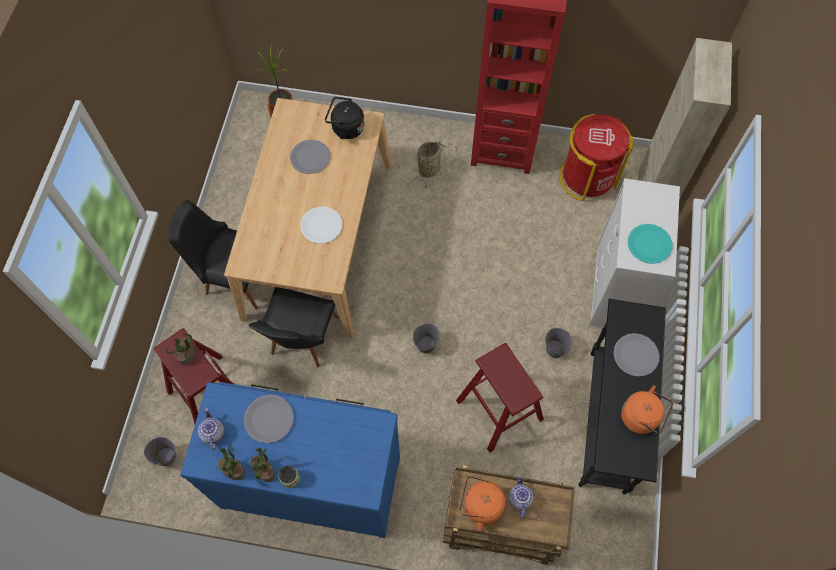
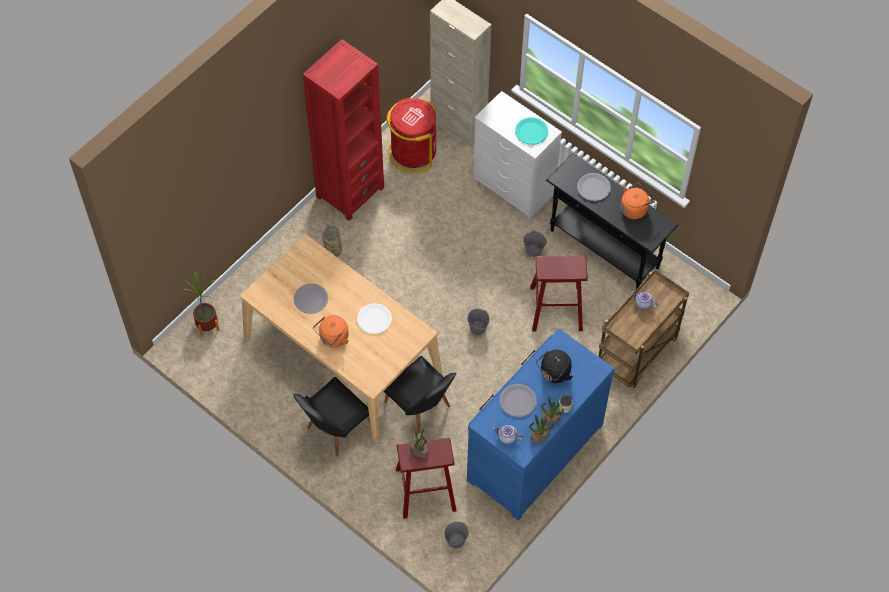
camera: 60 degrees left, 5 degrees down
black kettle [325,97,364,139] -> black kettle moved to [536,350,573,383]
orange kettle [460,476,505,531] -> orange kettle moved to [313,315,349,348]

